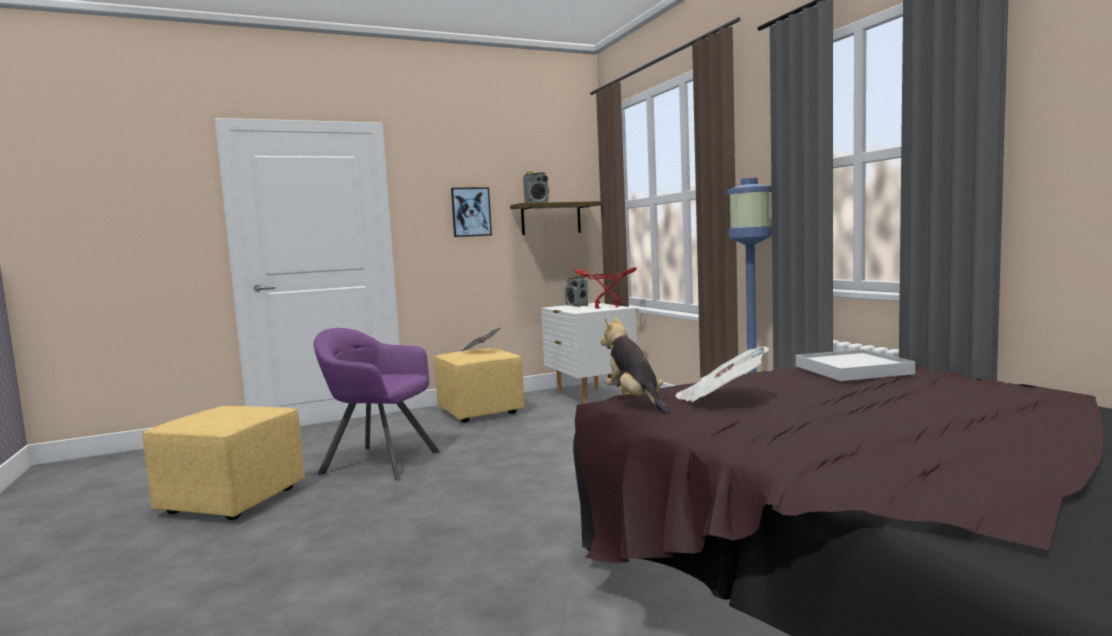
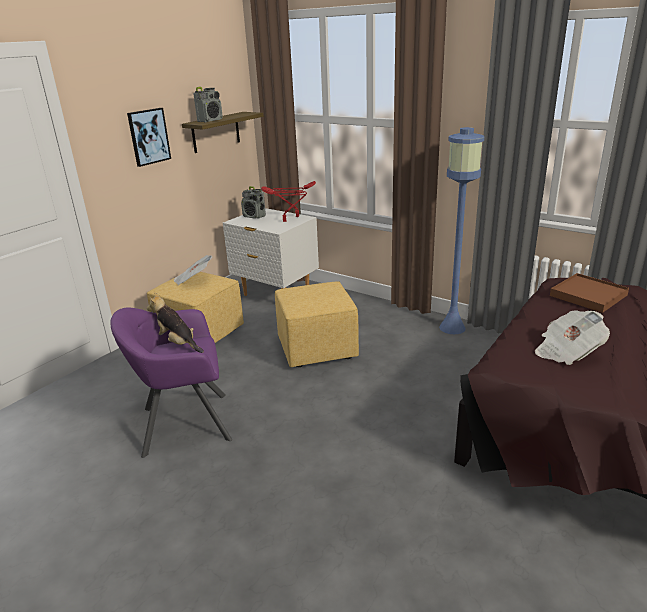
camera: 30 degrees left, 20 degrees up
yellow ottoman [143,406,305,520] -> yellow ottoman moved to [275,281,359,367]
plush toy [600,317,670,414] -> plush toy moved to [147,292,204,353]
white tray [796,349,915,381] -> brown tray [550,273,629,313]

